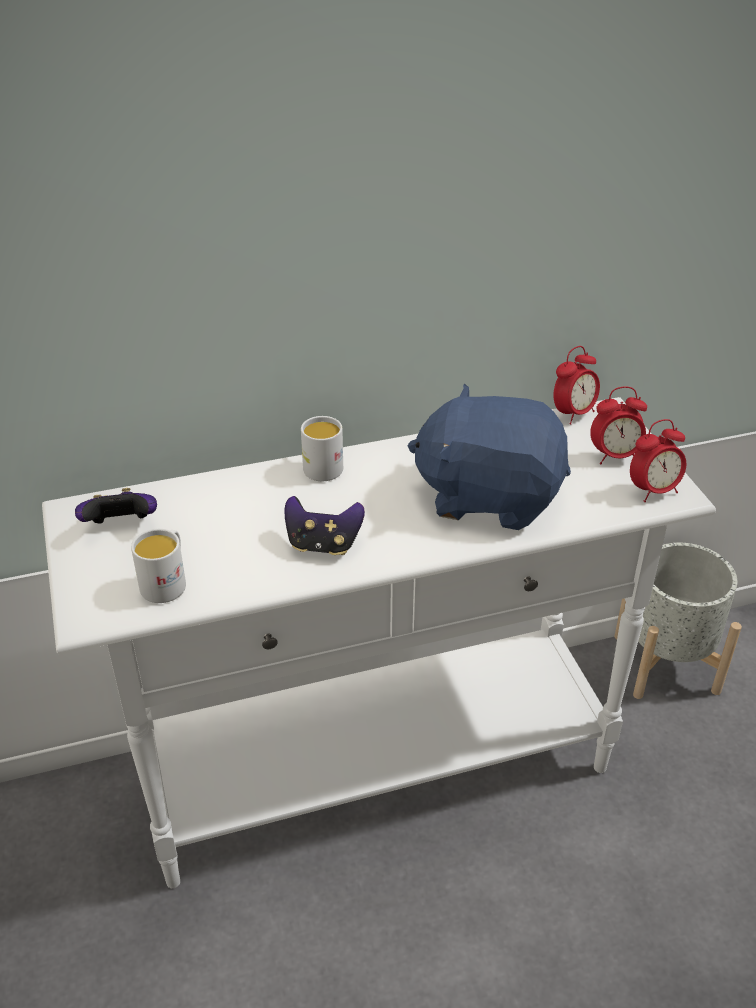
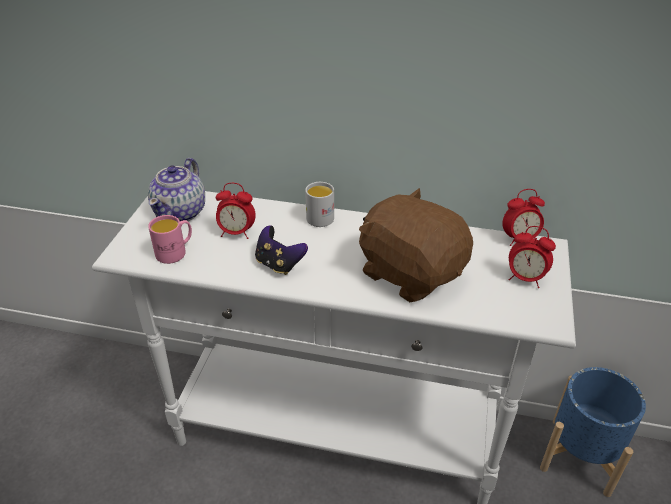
camera: 30 degrees right, 0 degrees up
game controller [75,488,157,524] -> teapot [148,158,205,221]
white mug [131,529,186,603] -> pink mug [148,215,192,264]
blue plush toy [408,384,571,530] -> brown plush toy [359,188,473,302]
grey planter [614,543,742,699] -> blue planter [540,367,646,497]
alarm clock [630,419,686,502] -> alarm clock moved to [216,183,256,239]

